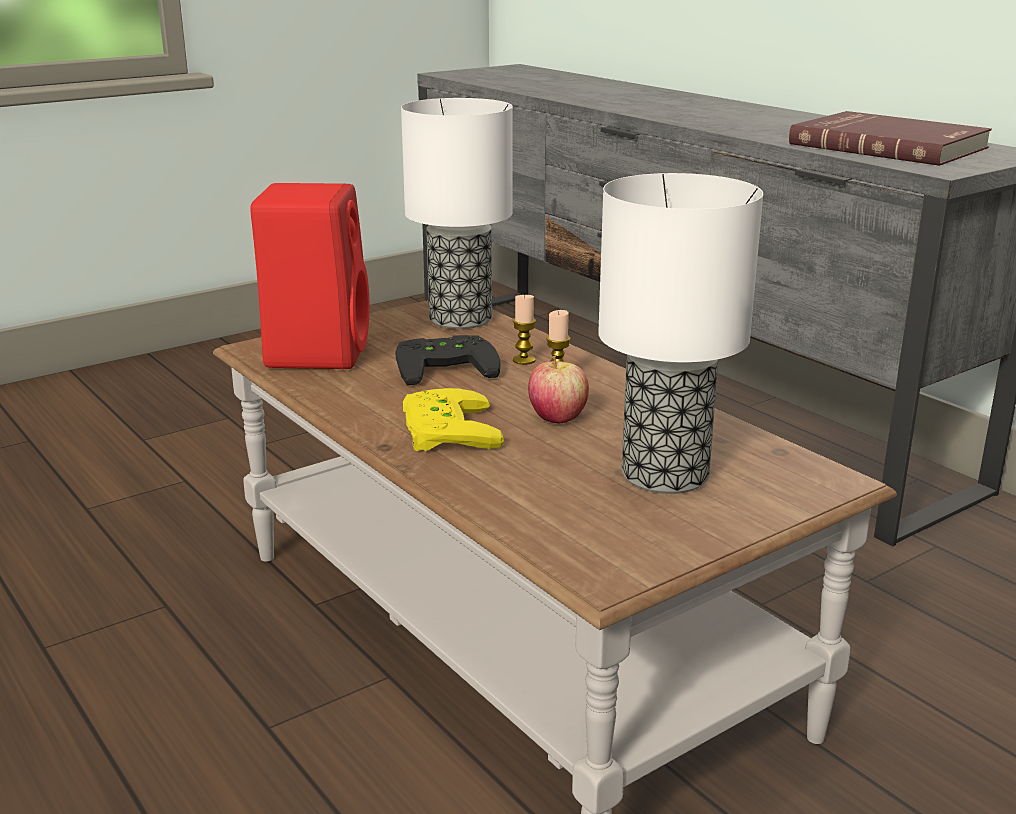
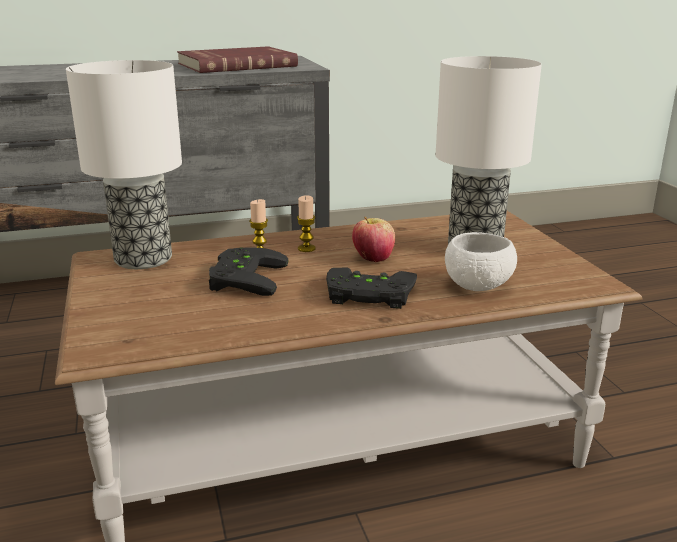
camera: 70 degrees left, 0 degrees up
red speaker [250,183,369,369] -> none
yellow game controller [403,388,504,452] -> black game controller [326,267,417,309]
none -> white bowl [445,232,517,291]

